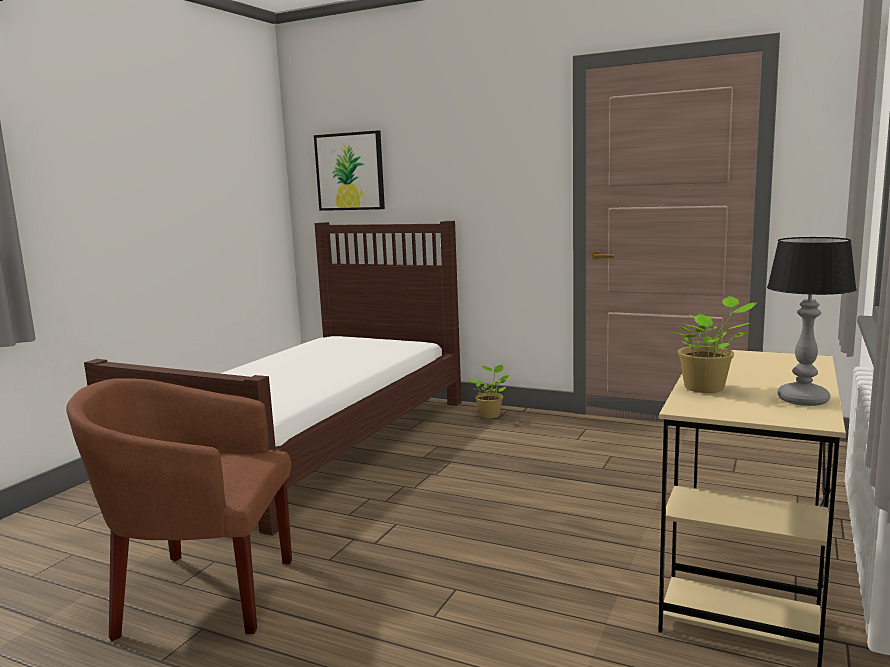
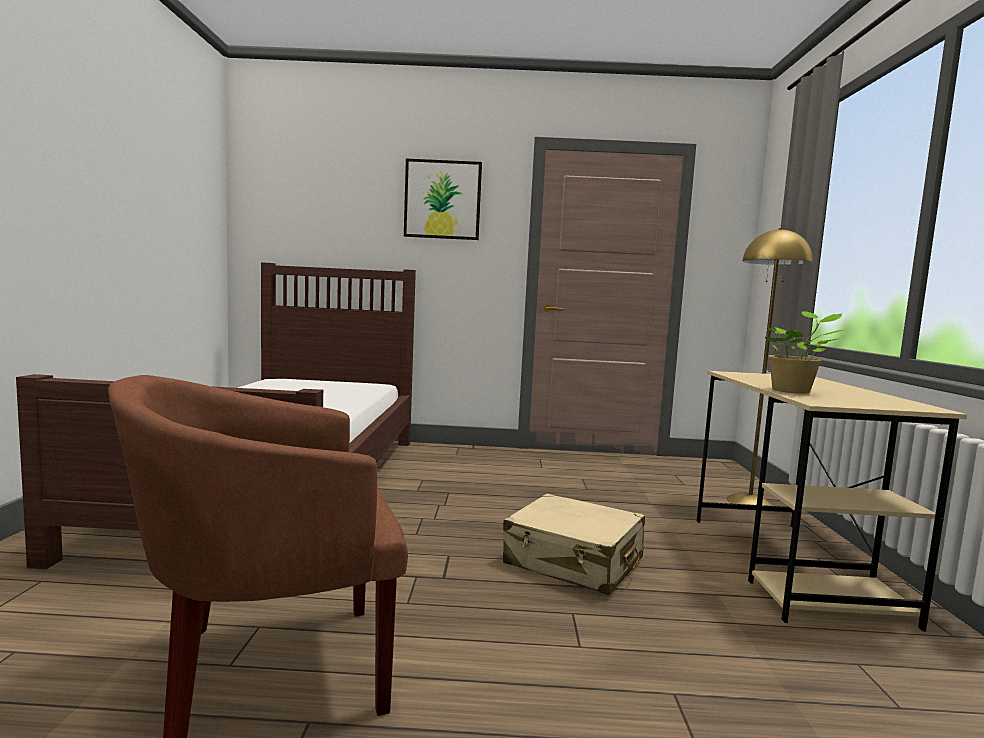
camera: 25 degrees left, 5 degrees down
picture [314,130,385,211] -> picture moved to [404,159,482,240]
potted plant [469,365,509,419] -> none
table lamp [767,237,857,406] -> none
none -> beige suitcase [503,493,645,595]
none -> yellow floor lamp [726,228,813,506]

